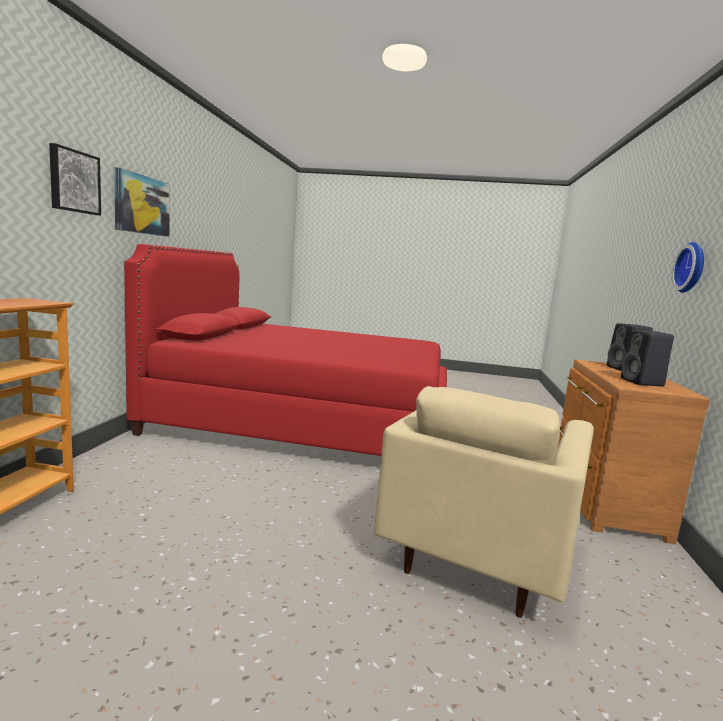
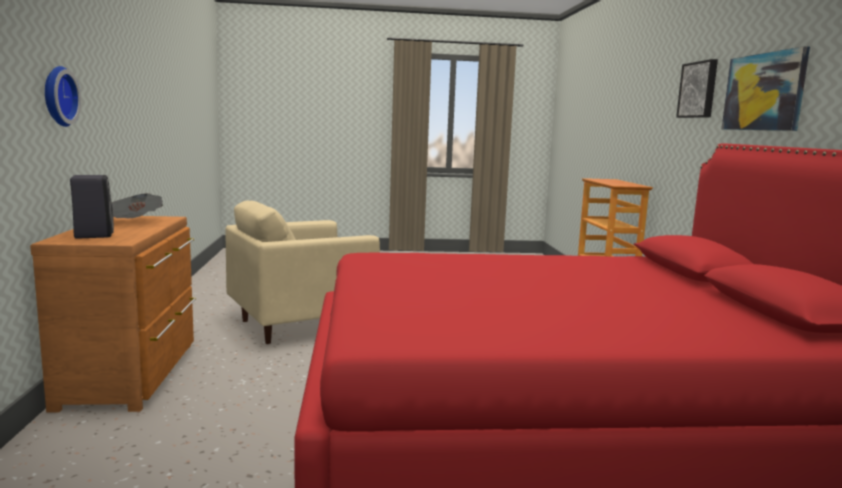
camera: 165 degrees right, 0 degrees up
beige armchair [374,386,594,618] -> beige armchair turned 135 degrees counterclockwise [225,201,380,344]
black speaker [621,330,674,386] -> newspaper [112,193,163,218]

